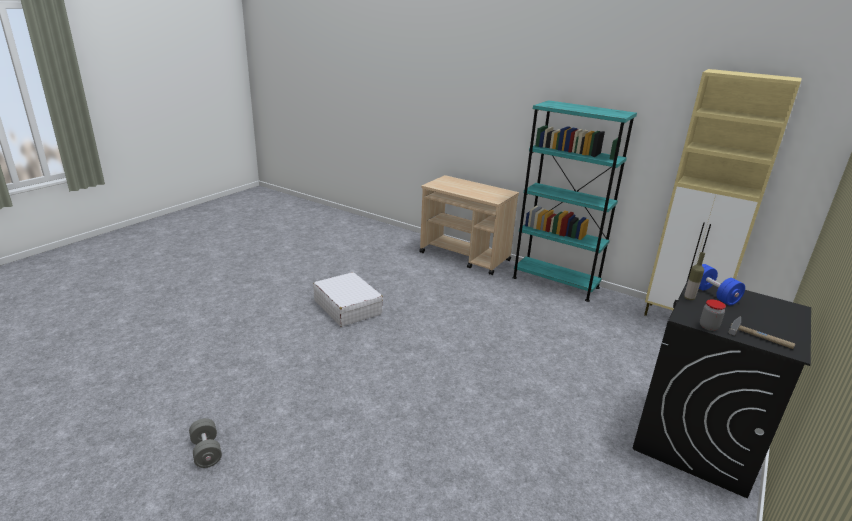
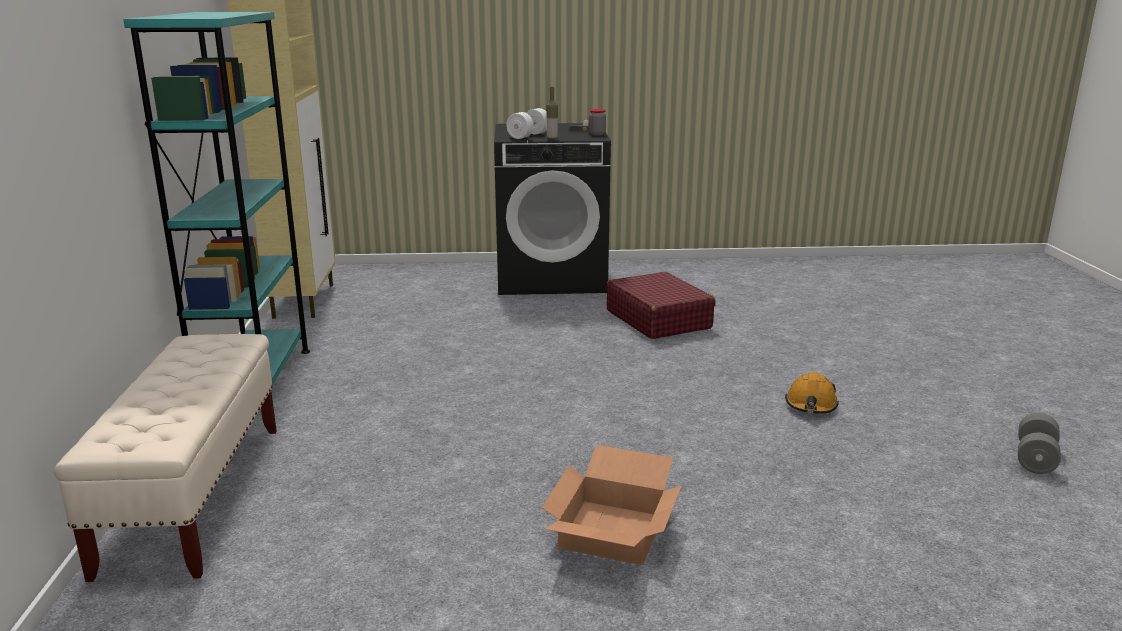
camera: 125 degrees left, 5 degrees down
white suitcase [313,272,383,326] -> cardboard box [542,445,682,565]
beige cart [419,175,519,275] -> beige bench [54,334,277,582]
blue dumbbell [699,264,745,306] -> white dumbbell [506,108,547,139]
none -> red suitcase [606,272,716,339]
none -> orange hard hat [785,372,839,414]

